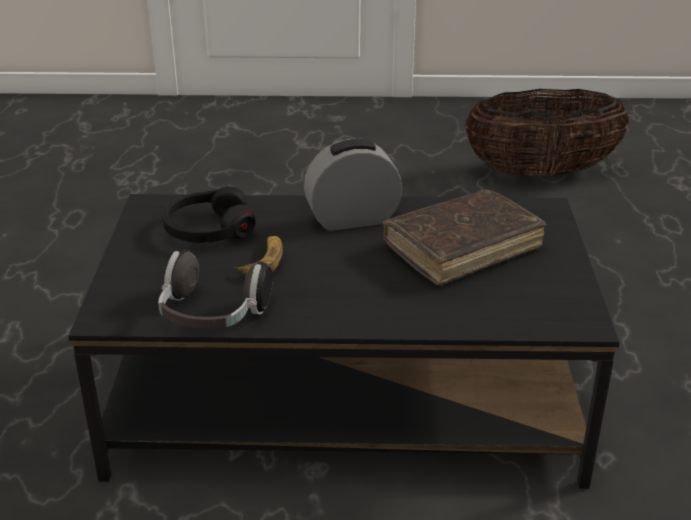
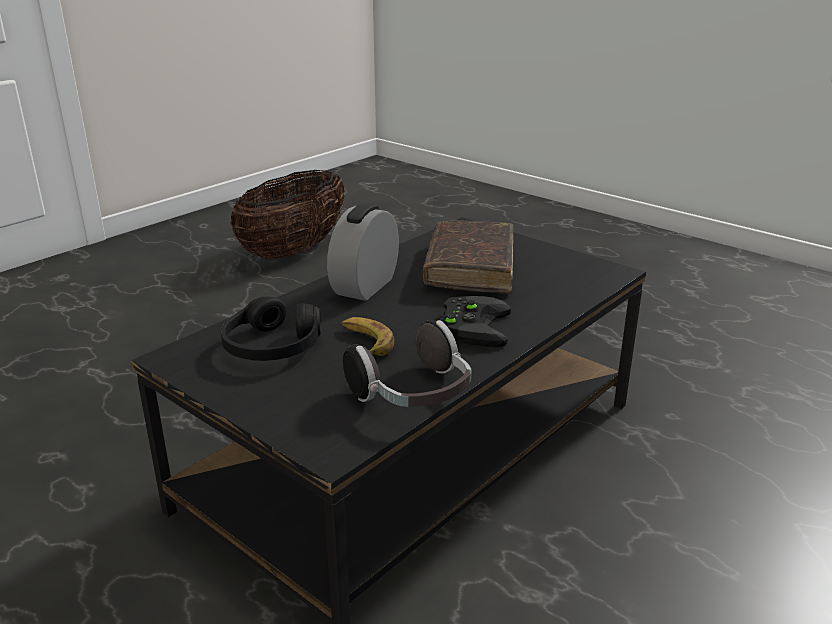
camera: 50 degrees left, 5 degrees down
none -> black game controller [440,296,511,347]

